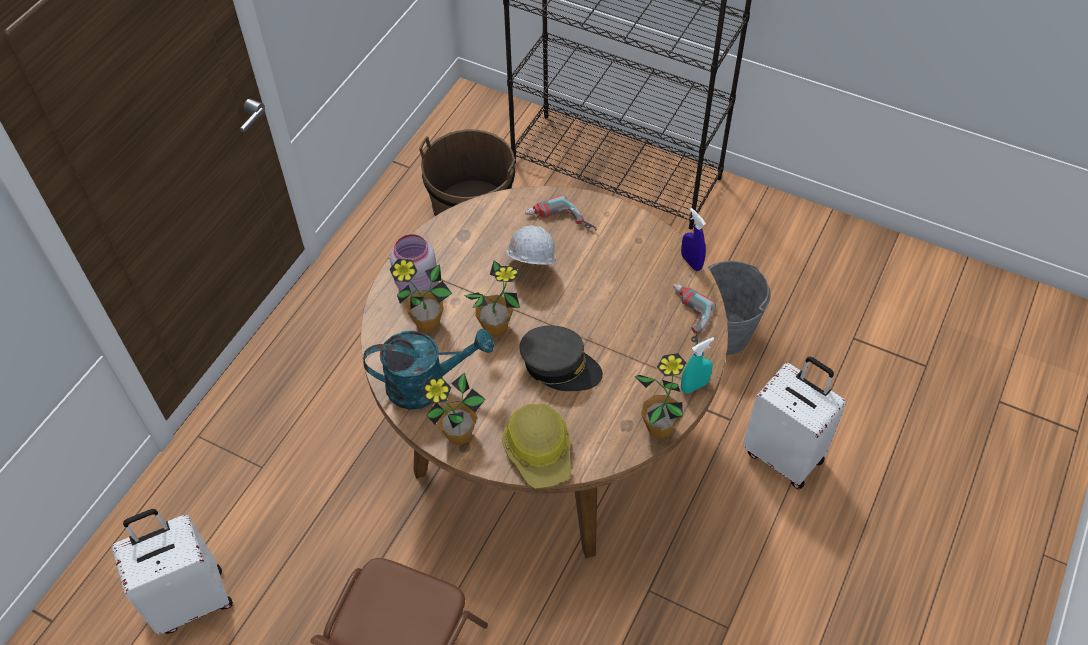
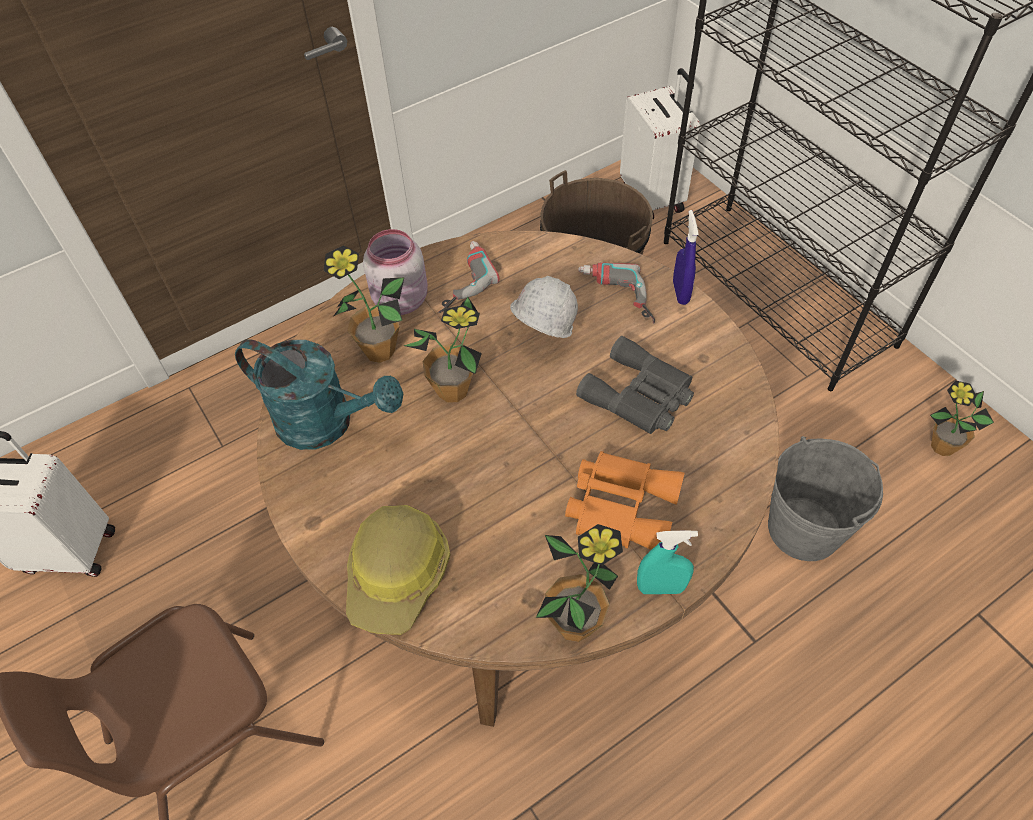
camera: 30 degrees right, 0 degrees up
potted plant [422,373,485,445] -> potted plant moved to [930,380,994,456]
grey cap [519,325,603,391] -> none
power drill [673,284,716,345] -> power drill moved to [439,241,500,313]
blue spray bottle [681,208,706,271] -> blue spray bottle moved to [673,210,699,305]
white suitcase [743,356,846,490] -> white suitcase moved to [620,68,700,219]
none -> orange binoculars [565,451,685,550]
none -> grey binoculars [576,336,694,434]

